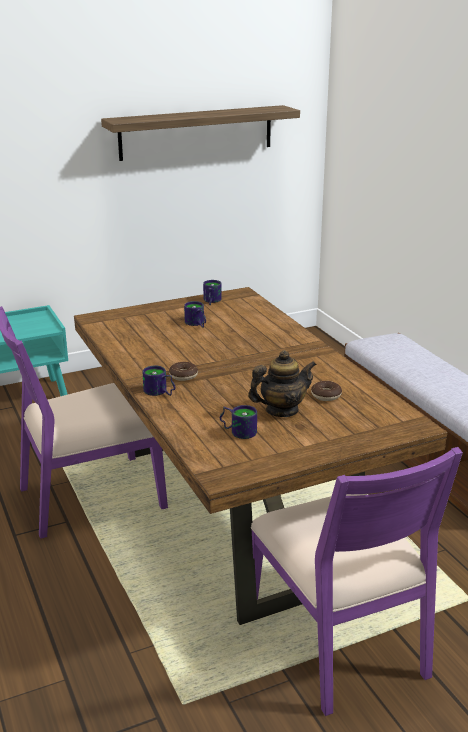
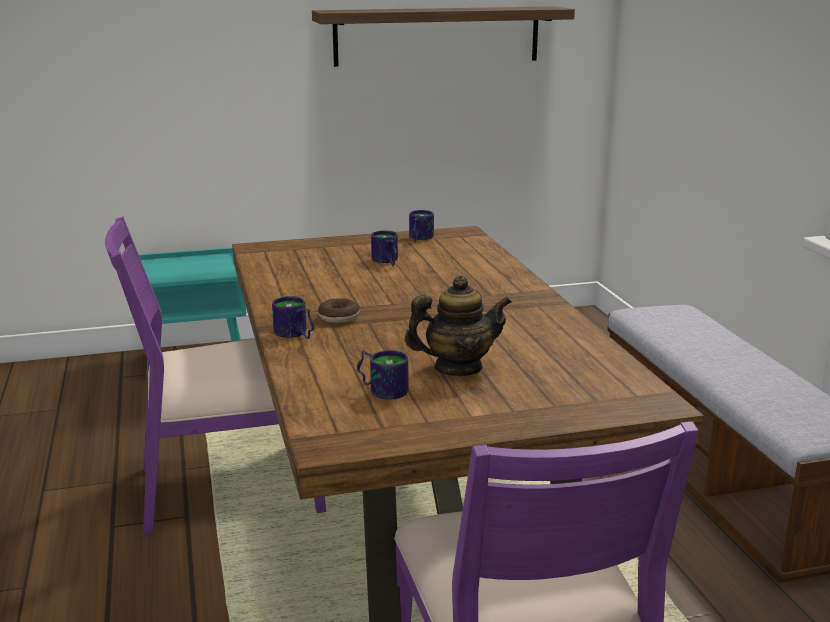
camera: 10 degrees right, 5 degrees down
donut [311,381,342,401] -> none

